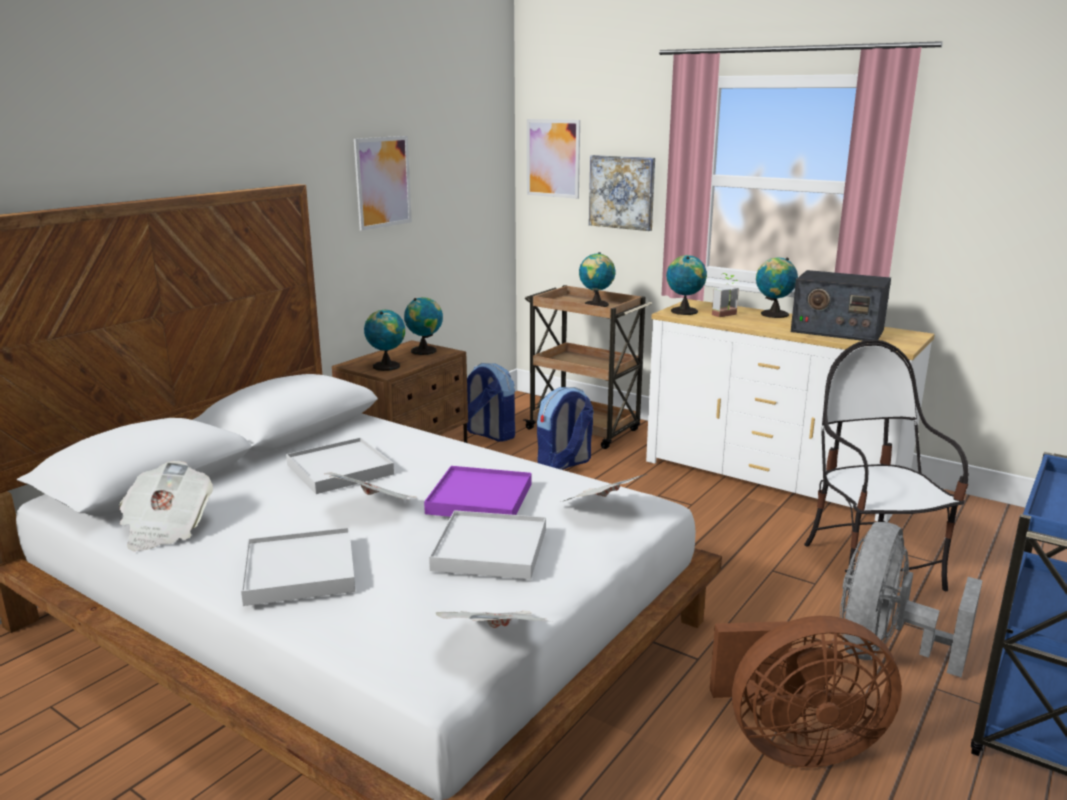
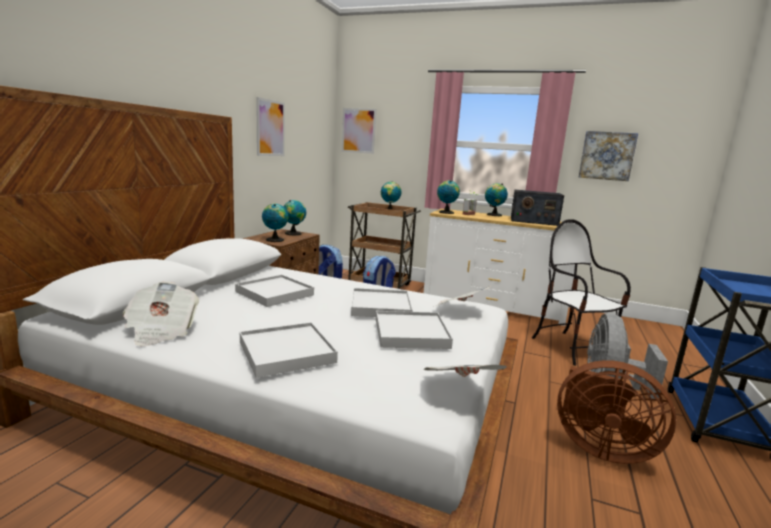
camera: 15 degrees left, 5 degrees down
newspaper [324,472,417,500] -> none
purple tray [424,466,532,517] -> white tray [351,288,413,317]
picture [589,155,655,231] -> picture moved to [579,131,638,181]
brown fan [710,616,902,768] -> brown fan turned 45 degrees clockwise [557,360,676,464]

